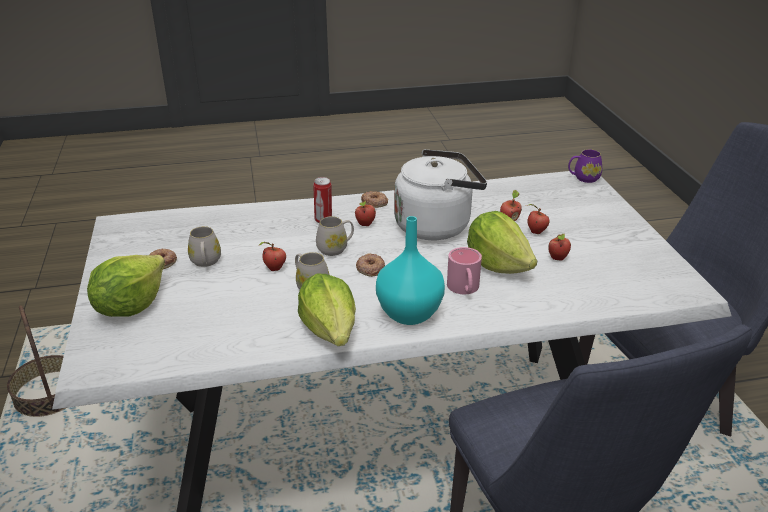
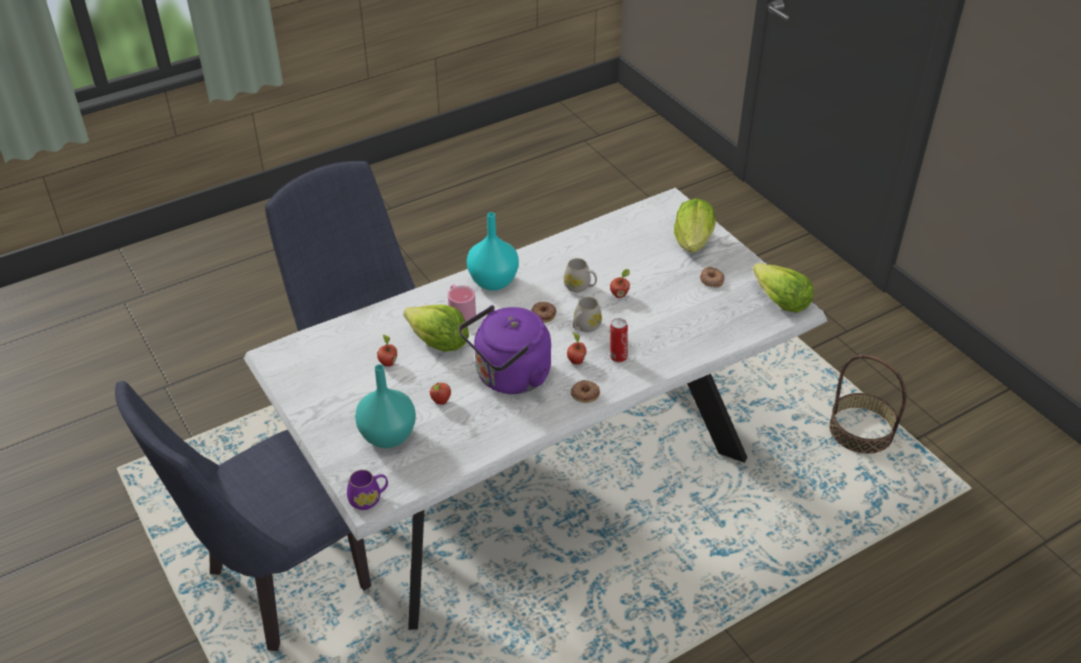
camera: 160 degrees right, 10 degrees up
white mug [188,226,221,267] -> none
lettuce [298,274,356,346] -> lettuce moved to [753,263,814,313]
white kettle [394,149,487,240] -> purple kettle [459,305,551,394]
apple [526,204,549,234] -> none
none -> turquoise vase [355,364,416,448]

